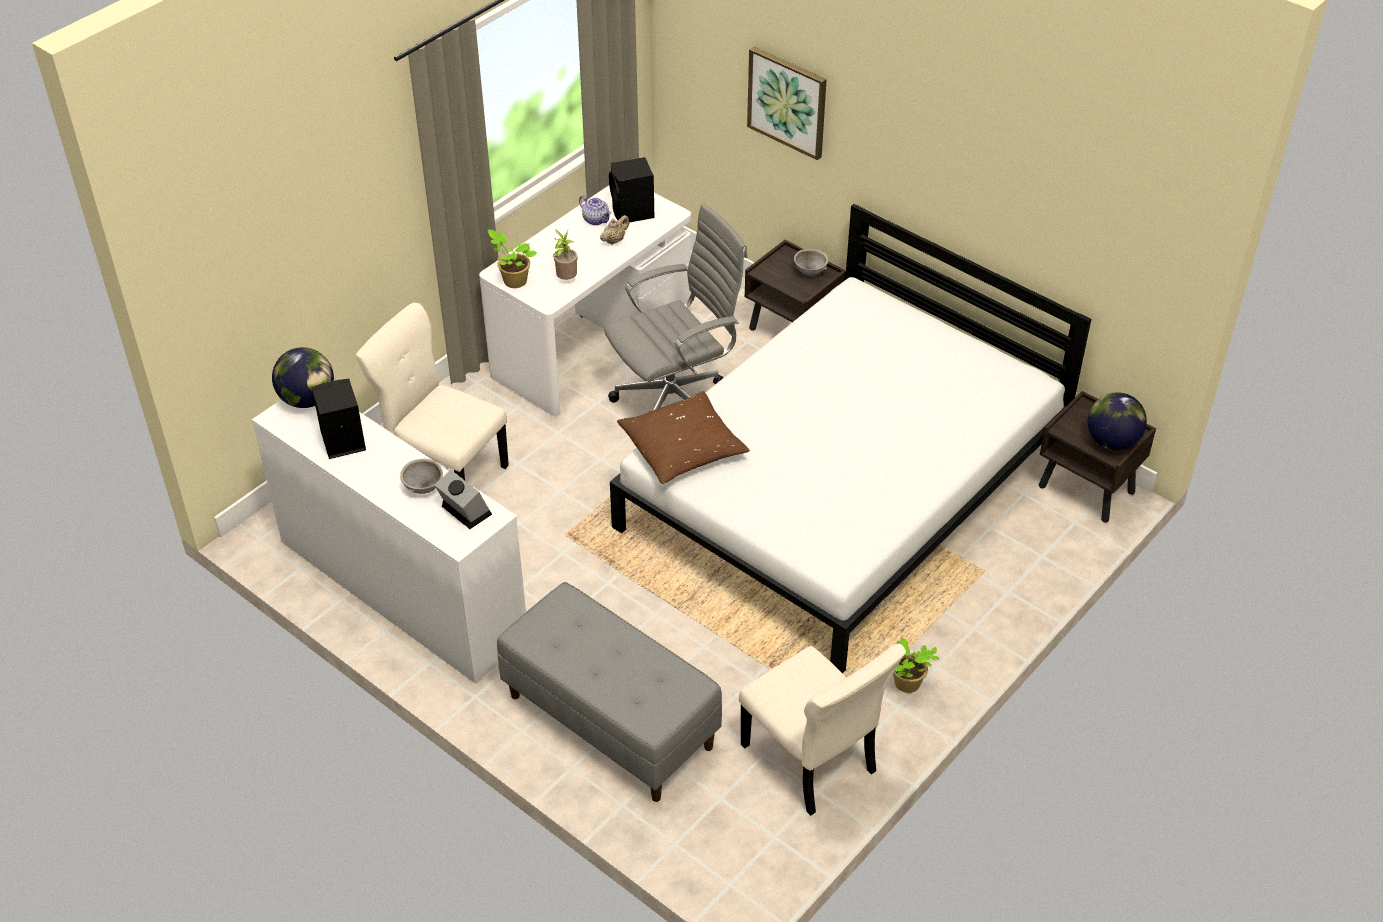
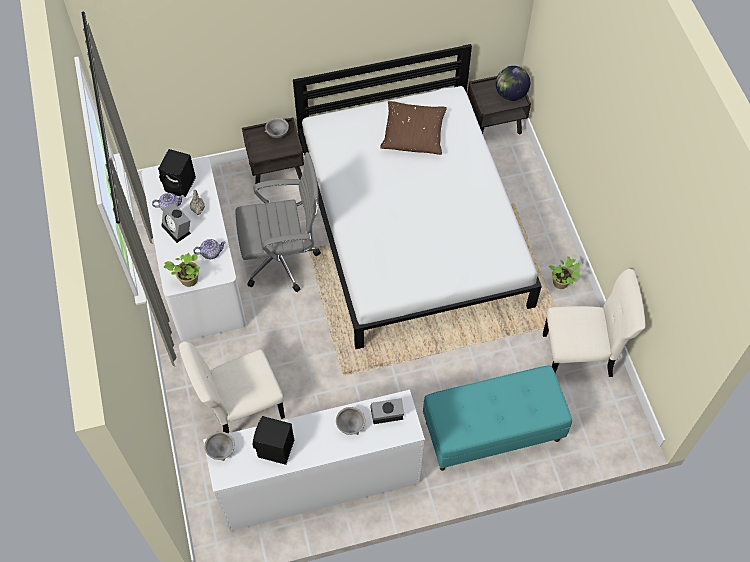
camera: 55 degrees left, 15 degrees up
globe [272,347,334,408] -> grey bowl [204,431,235,461]
grey bench [497,582,722,802] -> turquoise bench [423,365,572,471]
potted plant [553,230,578,280] -> teapot [193,239,226,259]
grey office chair [604,203,748,410] -> grey office chair turned 75 degrees clockwise [235,152,321,292]
brown pillow [617,391,750,484] -> brown pillow moved to [380,101,447,155]
picture [747,46,827,160] -> none
none -> alarm clock [161,204,191,243]

